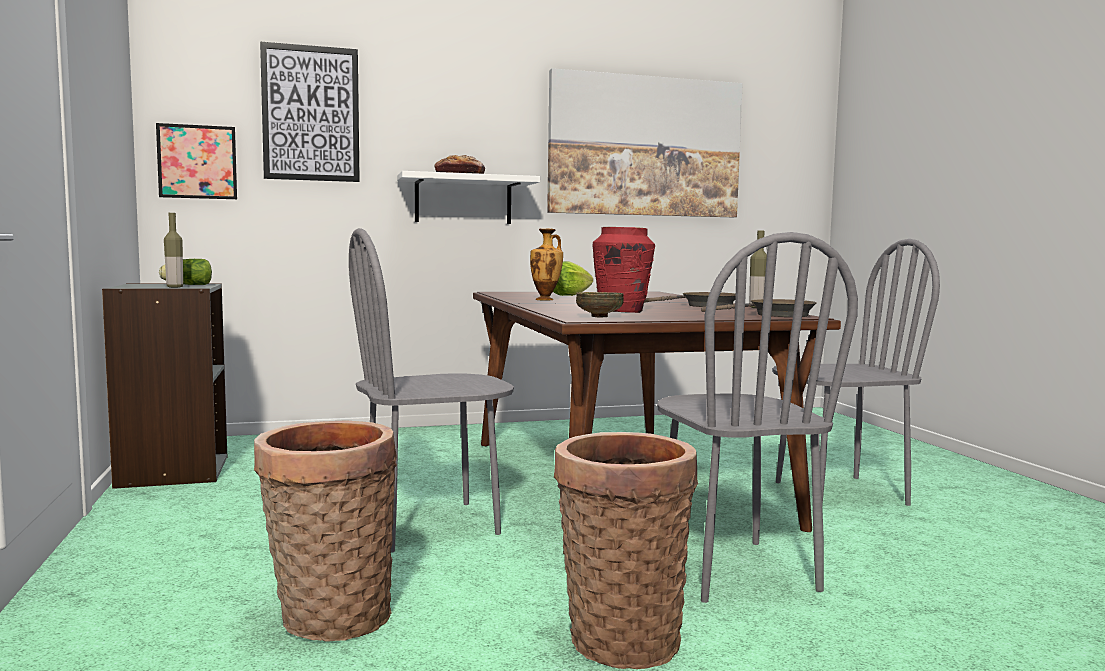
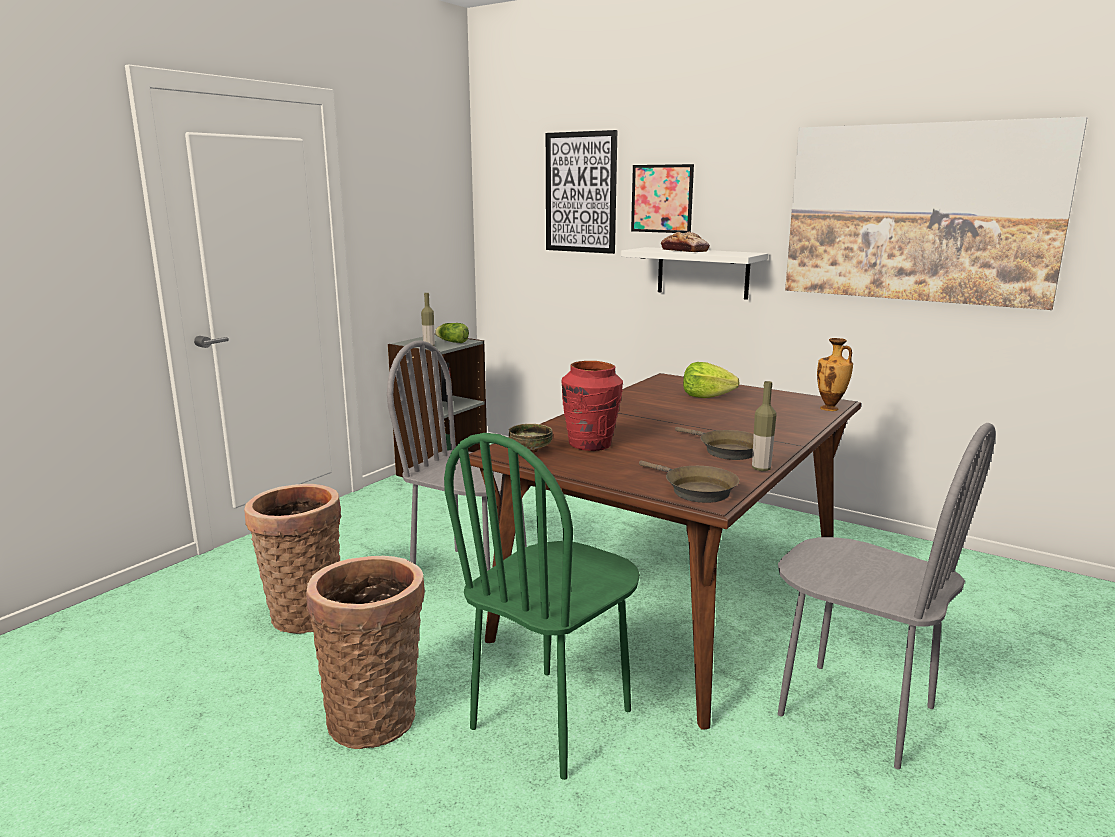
camera: 50 degrees right, 10 degrees up
picture [156,123,237,199] -> picture moved to [631,164,694,233]
vase [530,228,563,300] -> vase moved to [817,338,853,411]
grey chair [657,232,858,603] -> green chair [444,433,640,780]

